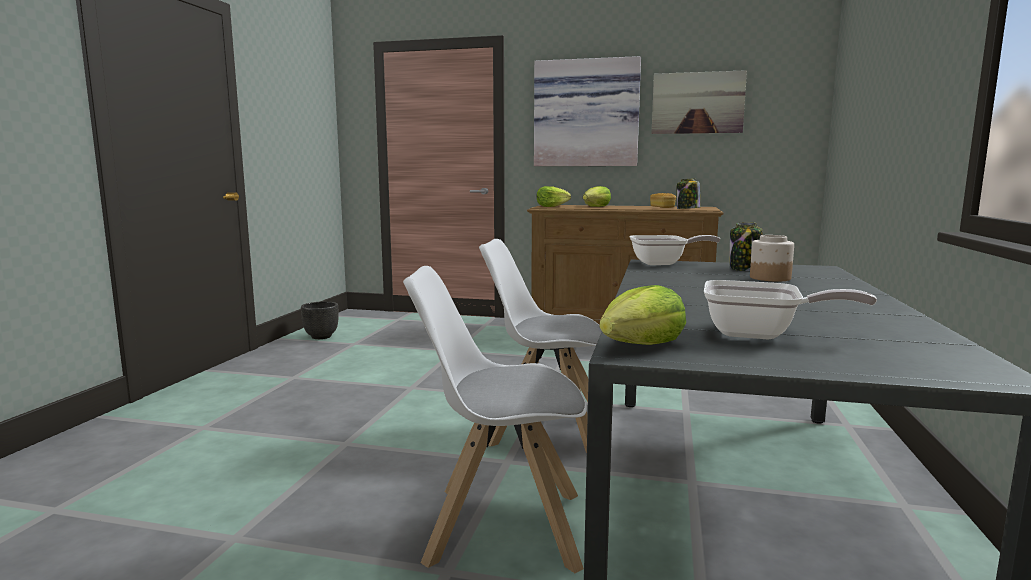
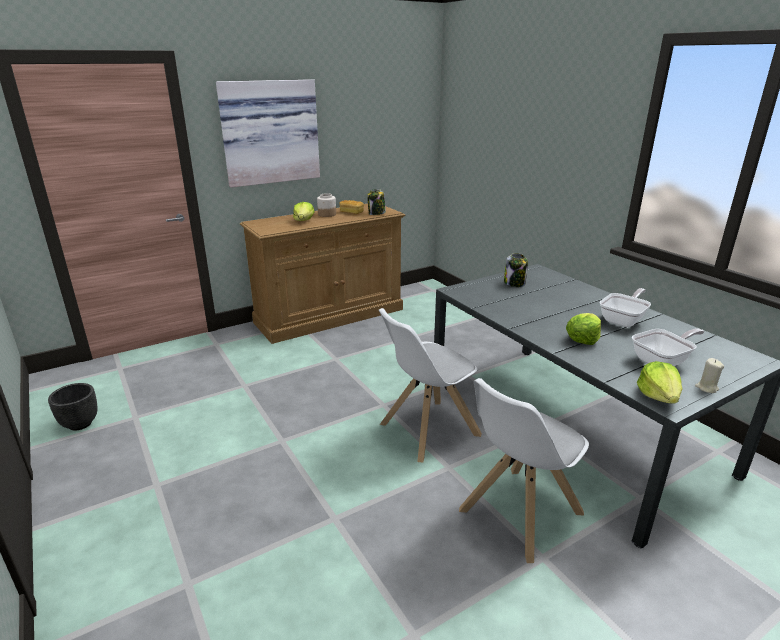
camera: 45 degrees left, 15 degrees up
lettuce [537,186,571,207] -> lettuce moved to [566,313,601,345]
frying pan [629,235,720,265] -> frying pan moved to [599,288,651,327]
picture [651,70,747,134] -> none
jar [750,235,794,281] -> jar moved to [317,193,336,217]
none -> beige candle [695,358,724,393]

